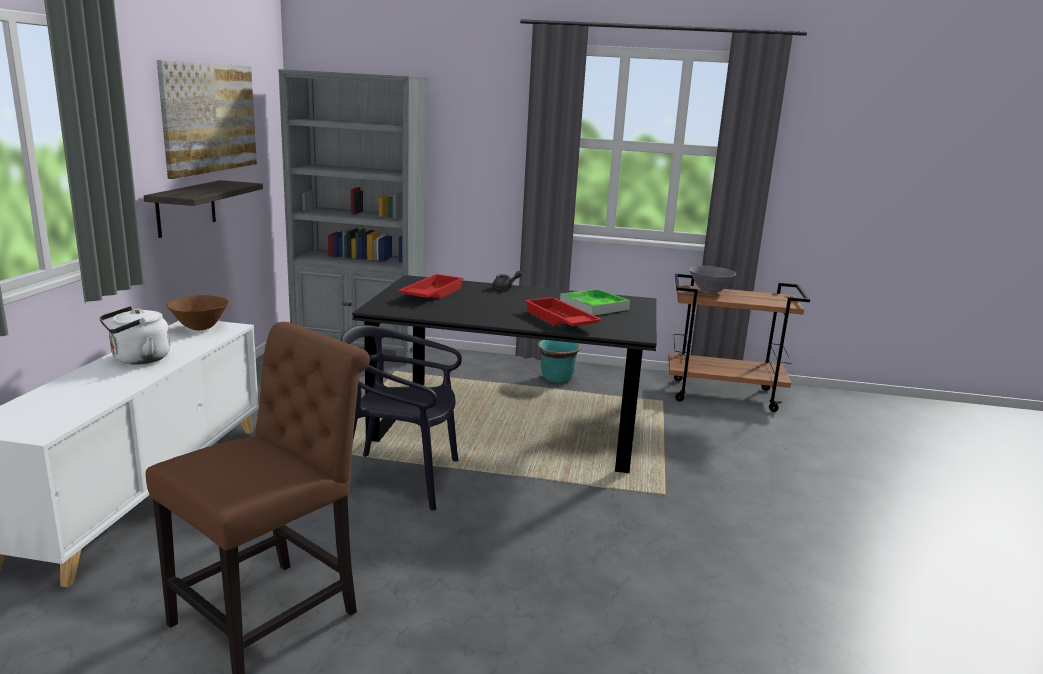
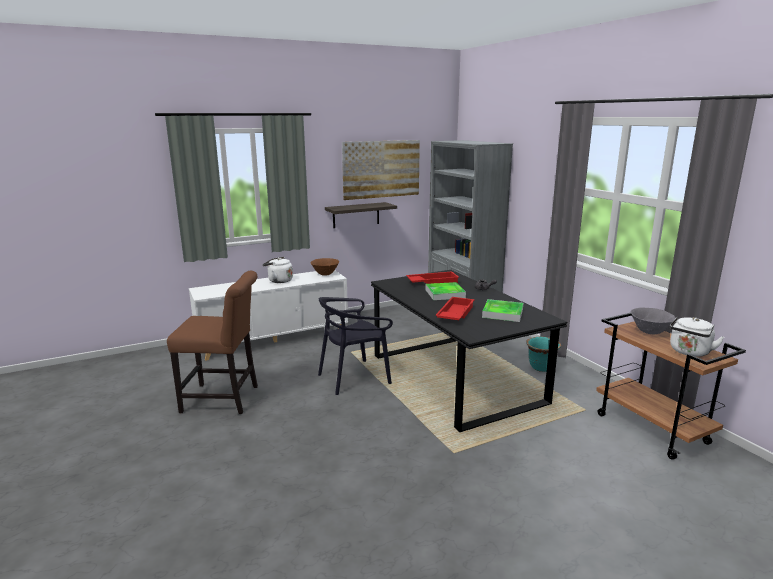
camera: 55 degrees right, 0 degrees up
black chair [341,325,462,511] -> black chair turned 90 degrees counterclockwise [318,297,393,395]
none -> tray [425,282,466,300]
none -> white kettle [670,316,724,357]

